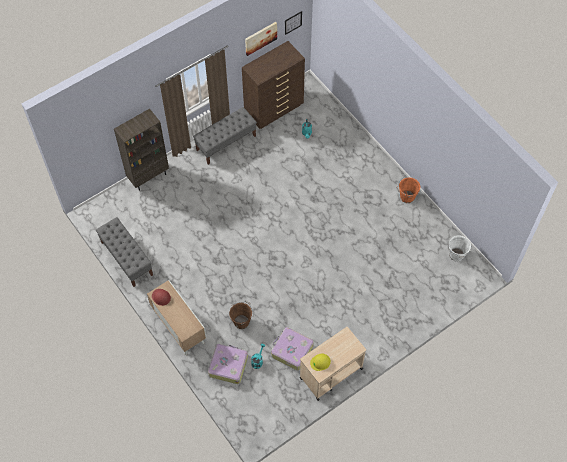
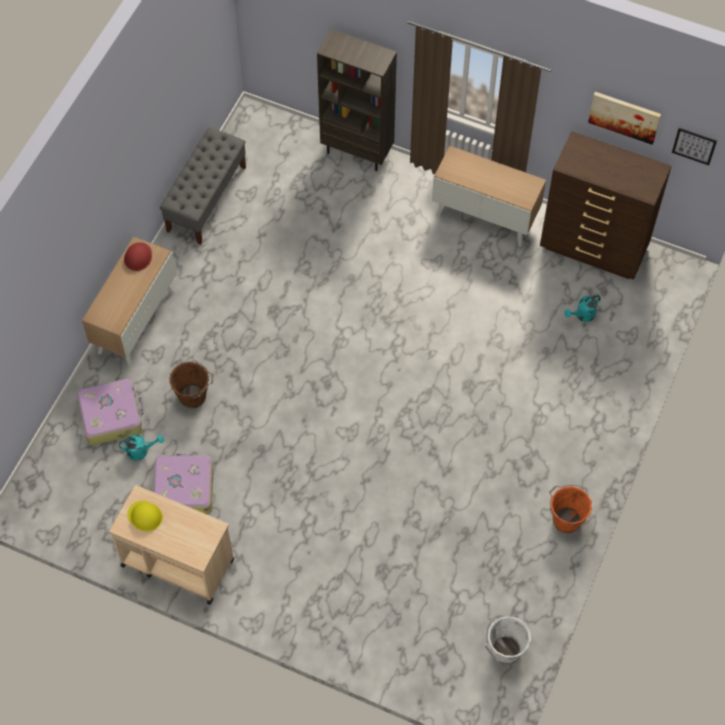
camera: 60 degrees right, 0 degrees up
grey bench [193,107,257,165] -> cabinet [432,146,546,247]

